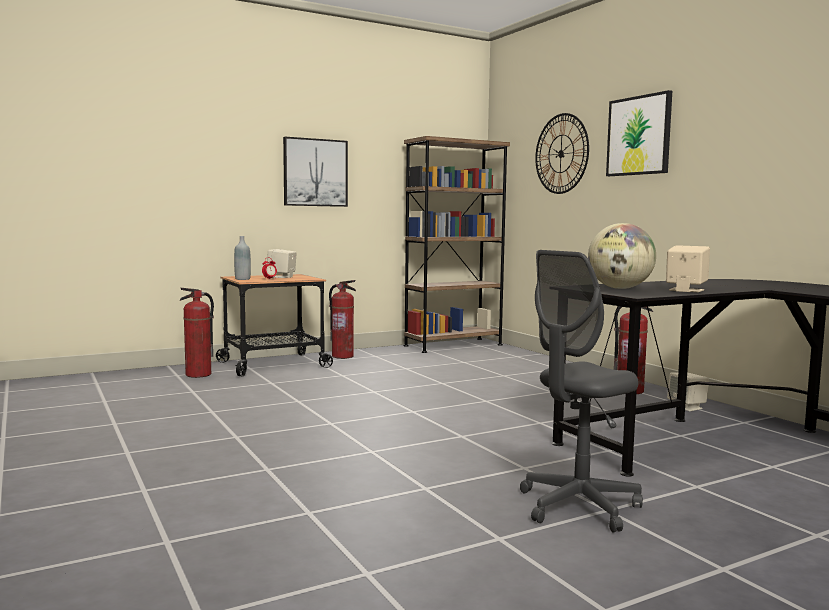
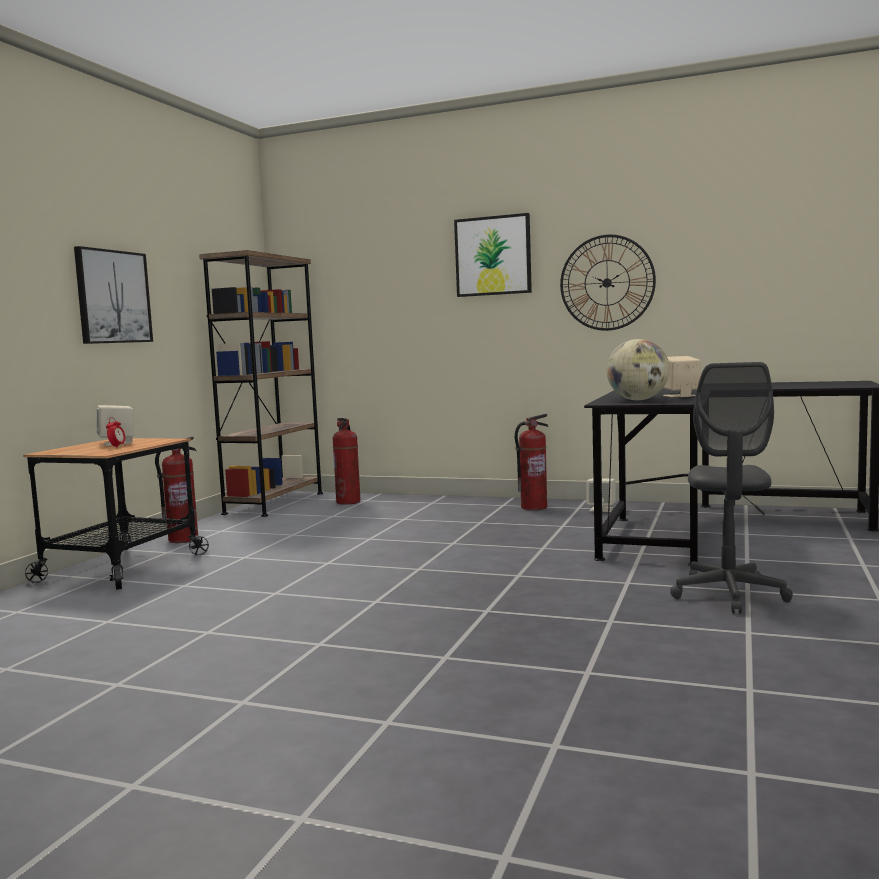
camera: 40 degrees left, 0 degrees up
fire extinguisher [180,288,214,378] -> fire extinguisher moved to [333,418,361,505]
grey bottle [234,236,251,280] -> none
wall clock [535,113,589,194] -> wall clock moved to [560,235,656,331]

